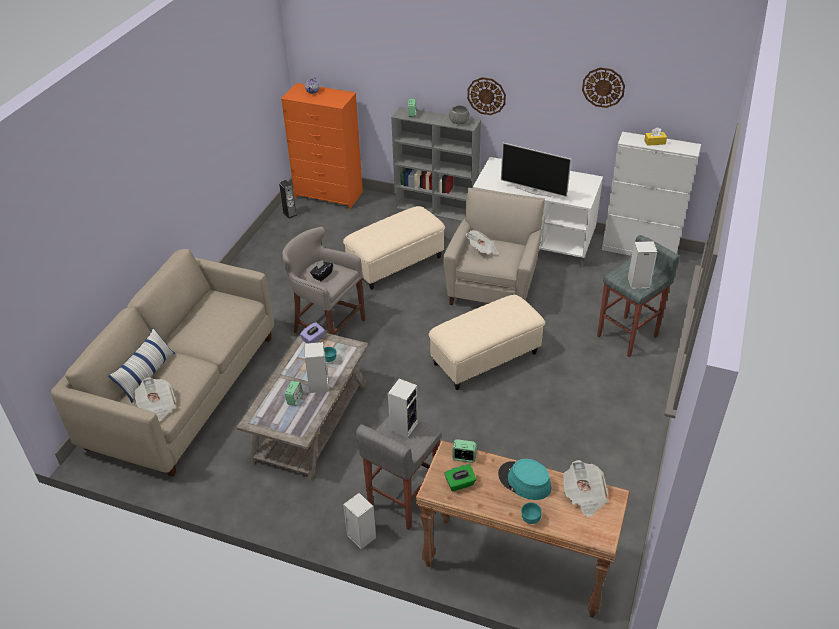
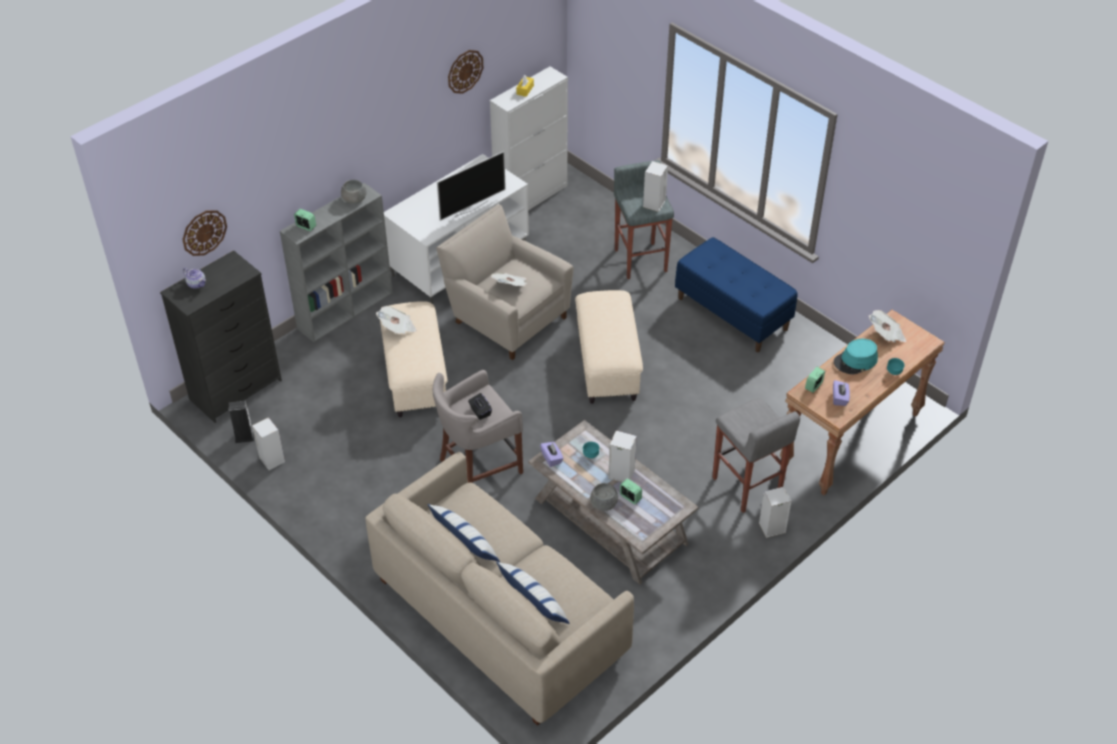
camera: 65 degrees left, 5 degrees up
newspaper [135,377,176,421] -> newspaper moved to [376,306,417,334]
orange dresser [281,83,363,209] -> black dresser [160,250,282,423]
speaker [388,379,419,438] -> speaker moved to [252,417,285,470]
green tissue box [444,464,476,491] -> purple tissue box [833,380,850,406]
wall clock [467,77,506,115] -> wall clock moved to [182,210,227,256]
none -> pillow [428,504,500,562]
none -> grey bowl [590,483,618,511]
none -> blue bench [675,237,797,352]

